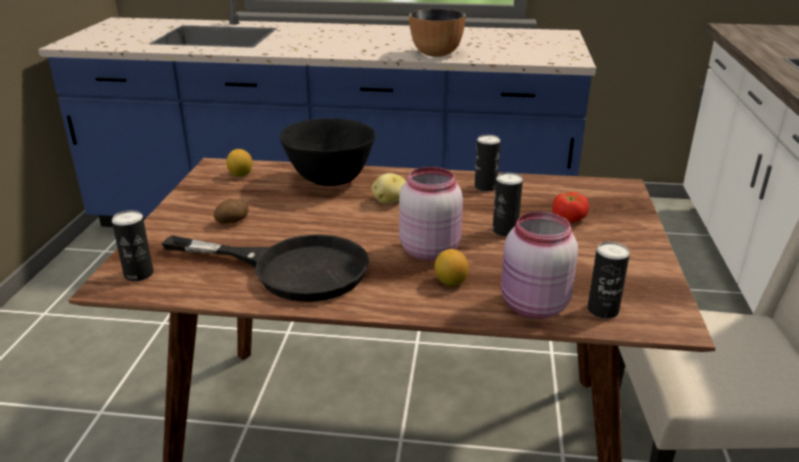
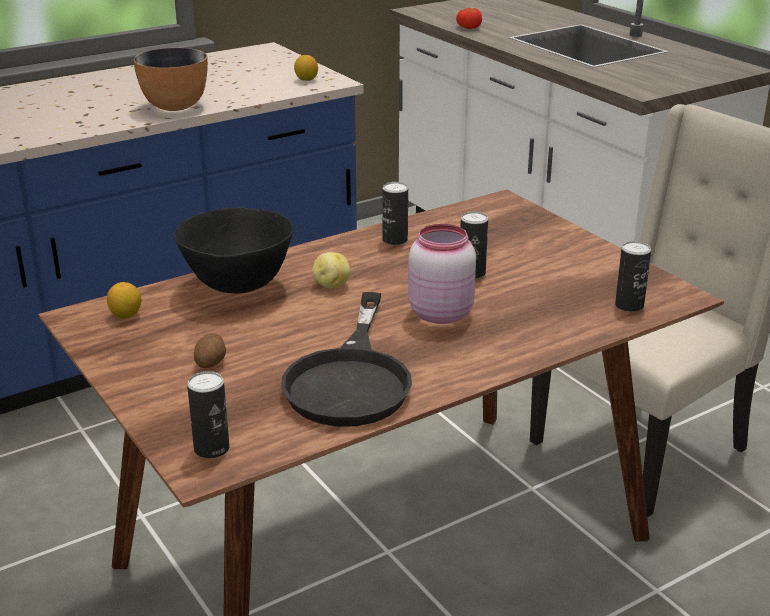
camera: 40 degrees left, 0 degrees up
black frying pan [162,234,369,302] -> black frying pan turned 120 degrees clockwise [281,292,412,427]
lemon [434,249,468,286] -> lemon moved to [294,55,318,81]
pink jar [501,212,578,319] -> none
tomato [552,192,589,223] -> tomato moved to [456,8,482,29]

